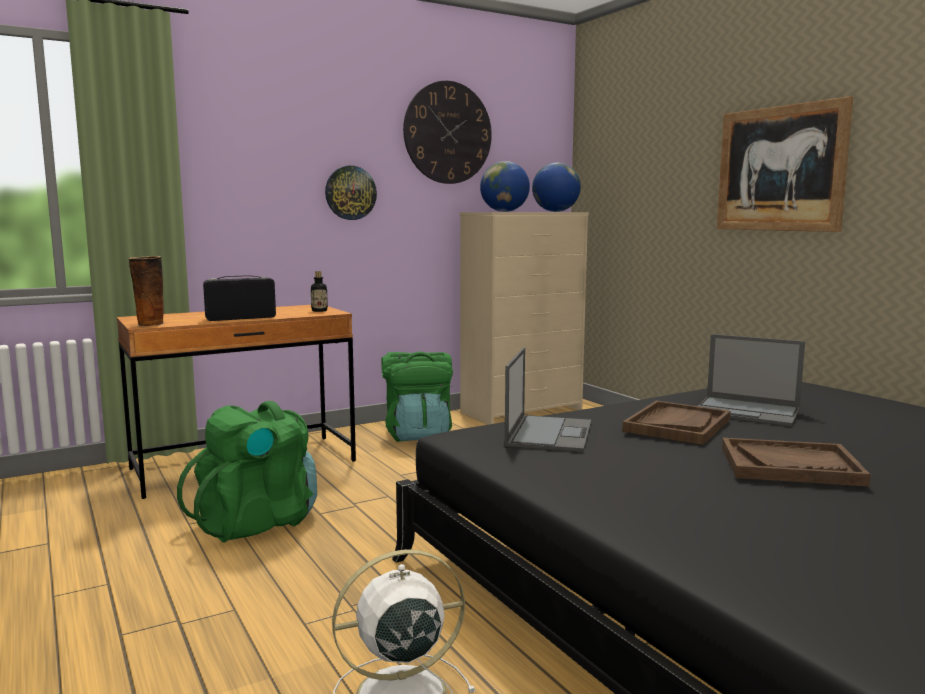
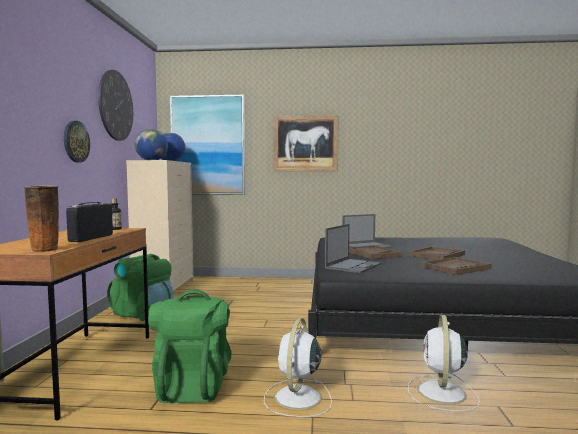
camera: 55 degrees left, 5 degrees down
laptop [505,347,591,452] -> laptop turned 75 degrees clockwise [325,224,381,273]
none -> picture [170,95,245,195]
none -> white fan [264,318,332,417]
none -> brown tray [422,257,492,275]

